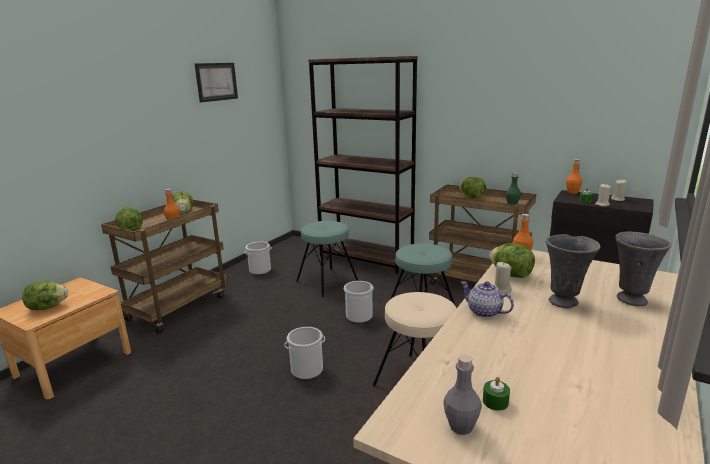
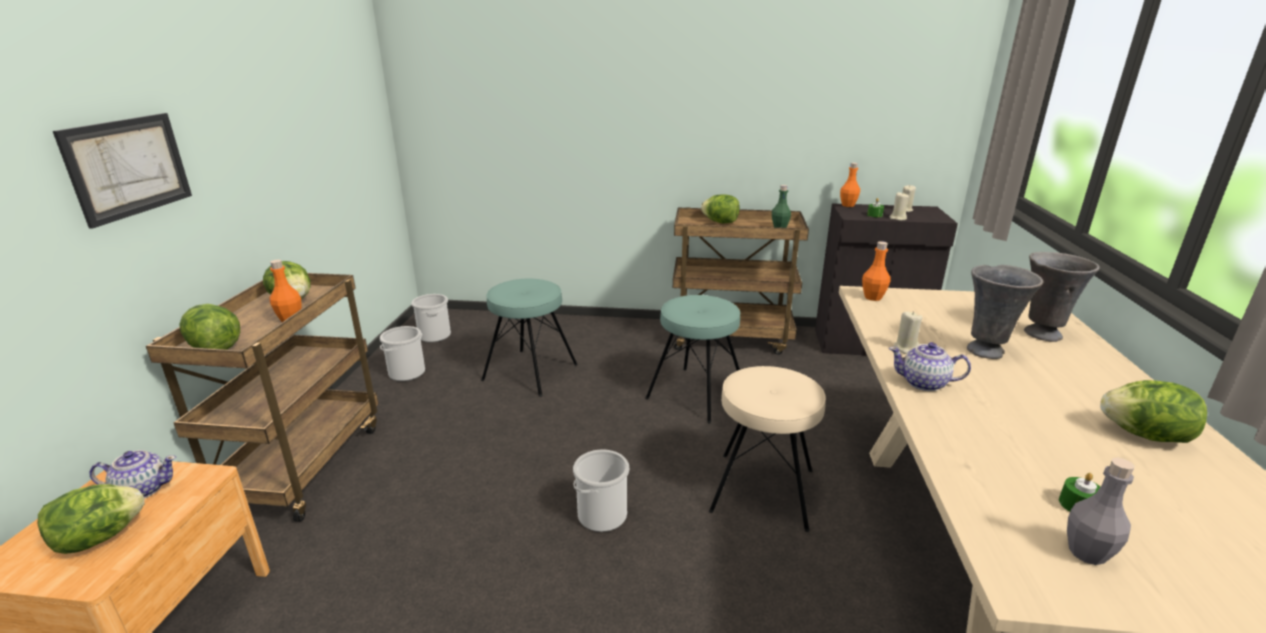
camera: 25 degrees left, 5 degrees up
picture [195,63,238,102] -> picture moved to [53,113,192,228]
brown bookcase [308,56,418,274] -> none
bucket [344,281,373,323] -> bucket moved to [411,294,451,342]
lettuce [489,243,535,278] -> lettuce moved to [1100,380,1207,443]
none -> teapot [89,450,176,498]

